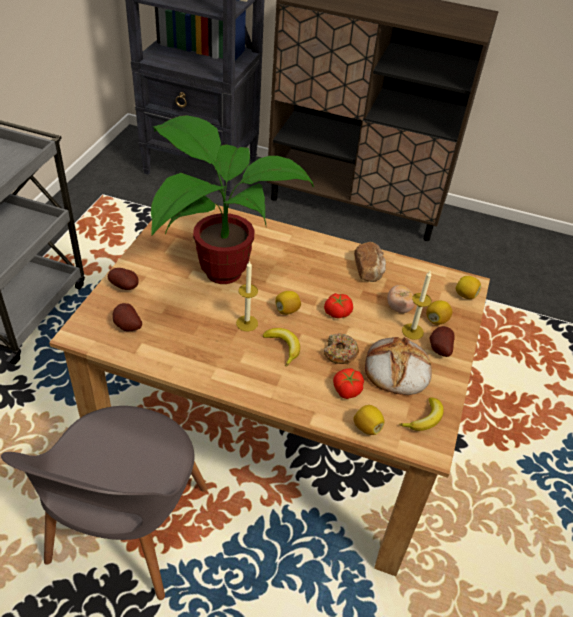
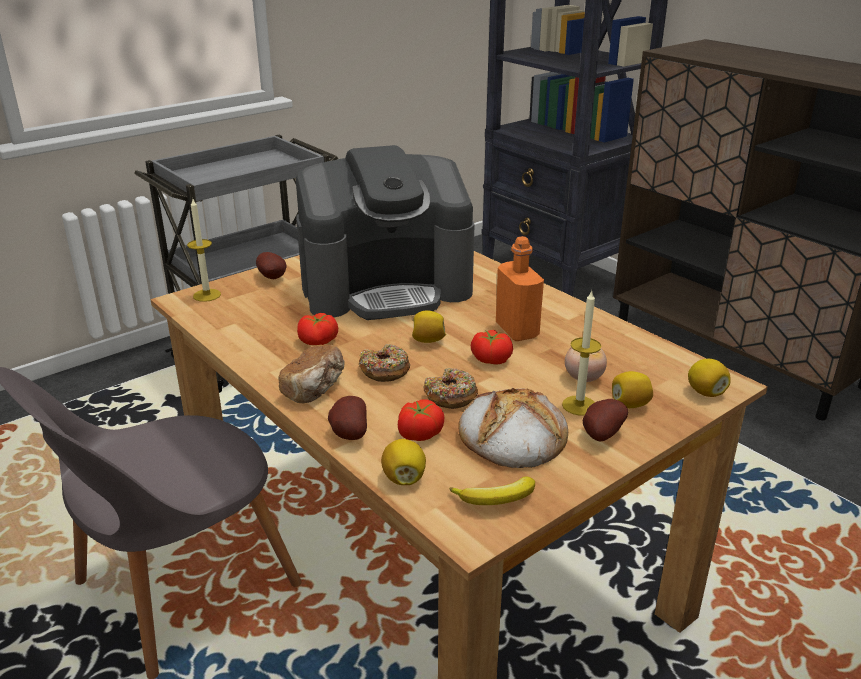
camera: 35 degrees right, 15 degrees down
potato [113,303,142,331] -> potato moved to [328,396,367,440]
potted plant [151,115,314,284] -> coffee machine [296,145,475,320]
candle [236,260,258,331] -> candle moved to [187,199,221,302]
banana [263,328,300,367] -> donut [359,344,410,382]
bread [354,242,386,282] -> bread moved to [278,345,345,403]
none -> tomato [297,313,338,345]
none -> orange bottle [496,236,544,341]

